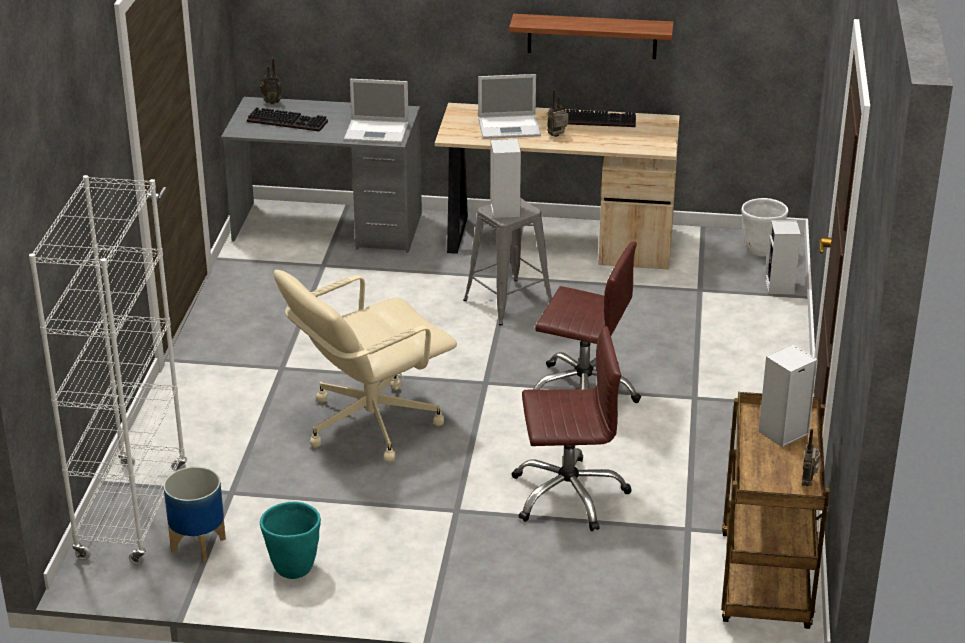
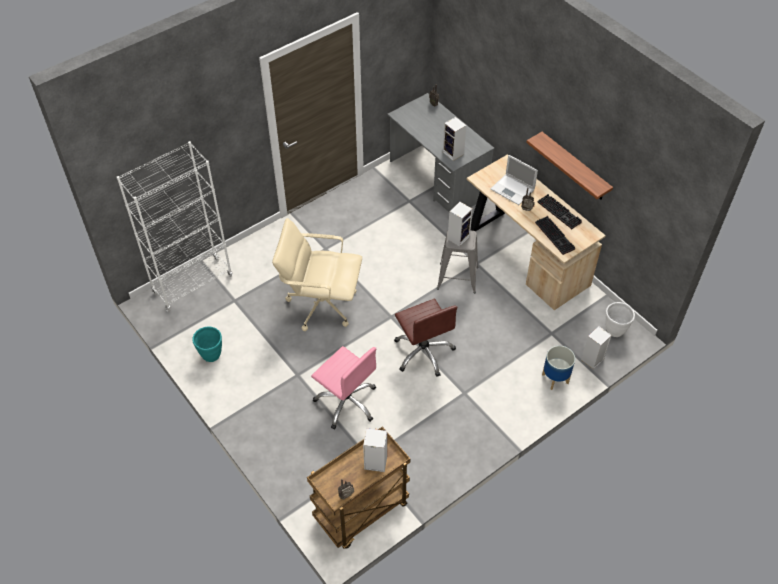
camera: 45 degrees right, 20 degrees up
planter [163,467,226,562] -> planter moved to [542,346,575,390]
keyboard [247,107,328,132] -> keyboard moved to [535,216,575,255]
laptop [344,79,409,144] -> speaker [443,117,466,161]
brown office chair [511,326,632,531] -> pink office chair [311,346,376,429]

